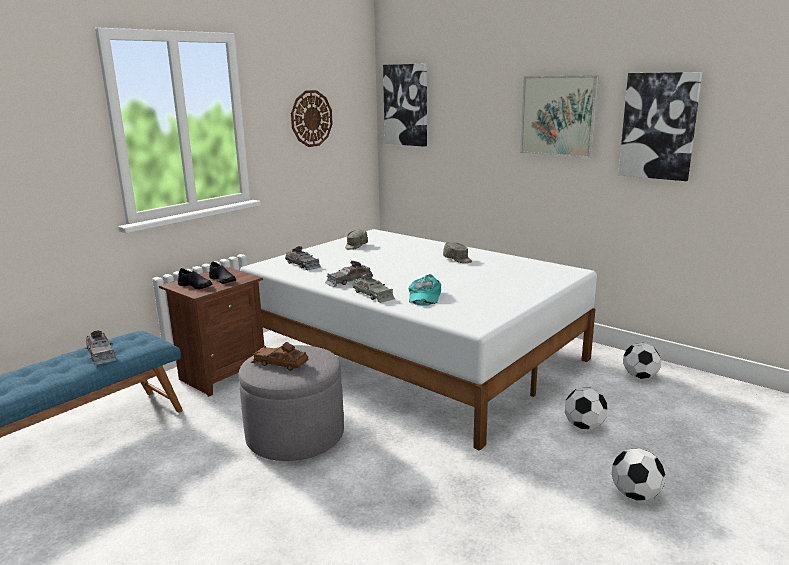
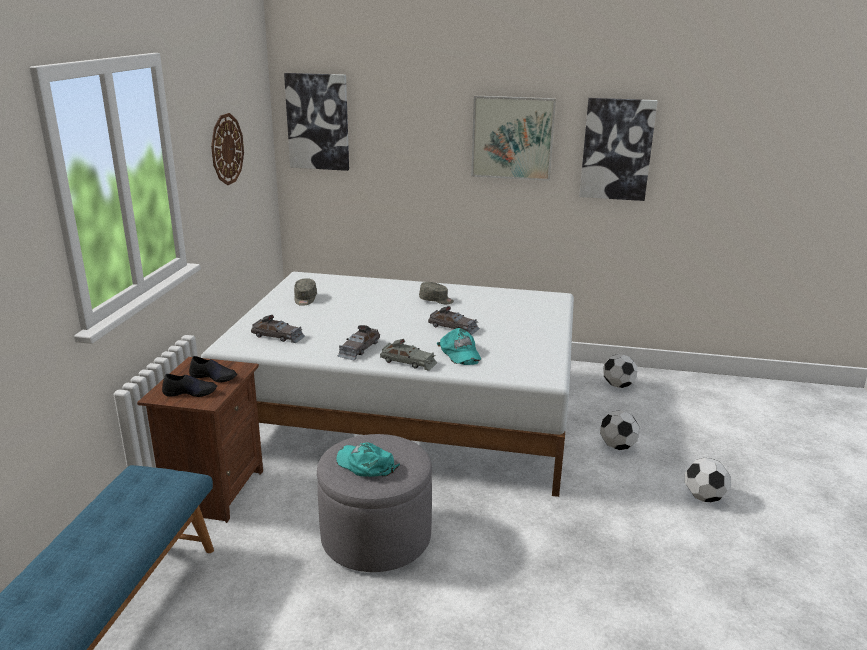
camera: 30 degrees left, 5 degrees up
grey toy car [84,330,116,365] -> grey toy car moved to [428,306,480,335]
brown toy car [251,342,308,371] -> turquoise cap [336,442,400,477]

